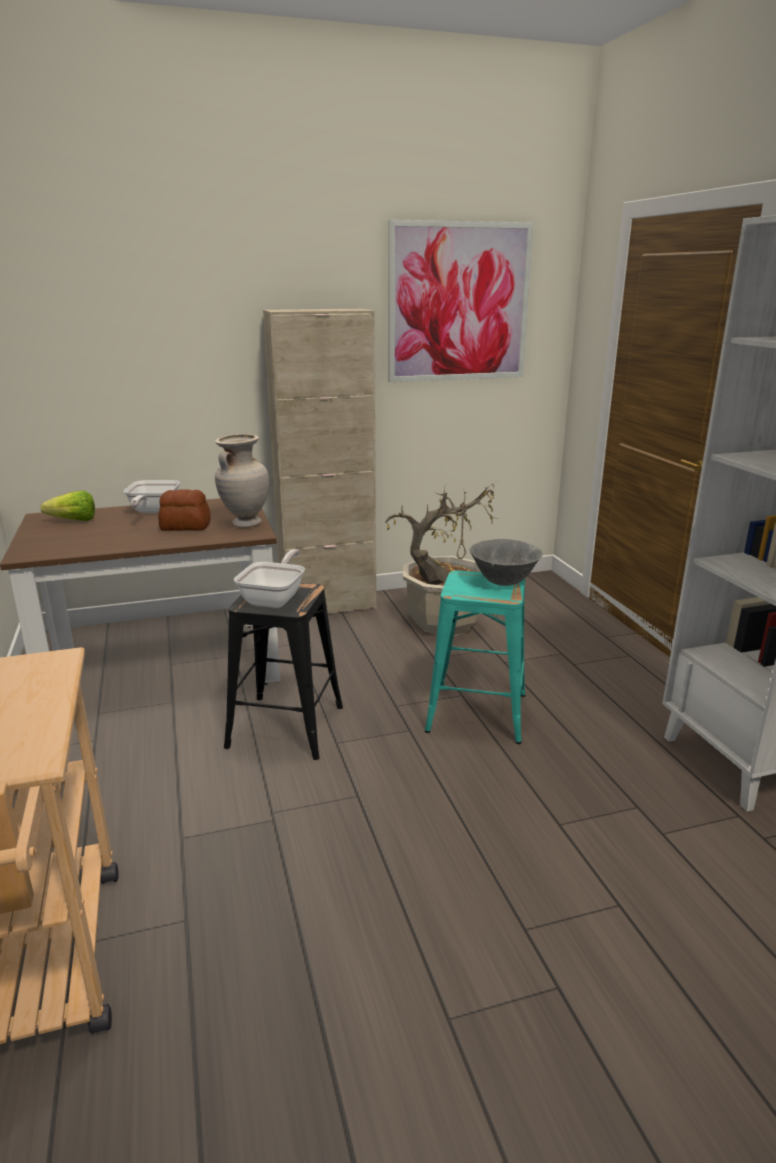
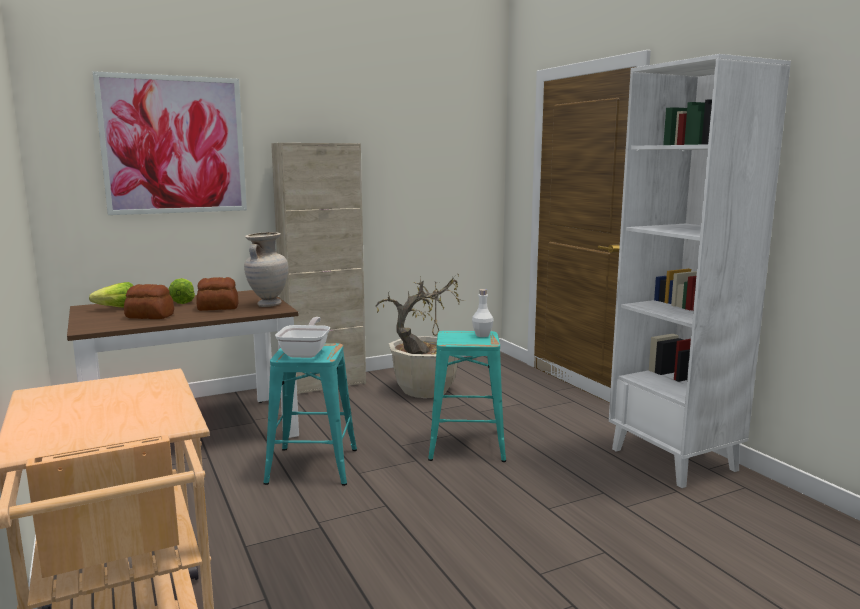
camera: 10 degrees left, 10 degrees down
frying pan [123,480,180,513] -> lettuce [169,278,195,304]
black stool [224,583,343,760] -> turquoise stool [263,343,357,486]
picture [389,220,533,382] -> picture moved to [93,71,247,215]
grey bowl [469,539,543,586] -> white bottle [472,289,493,337]
none -> bread [124,284,174,319]

